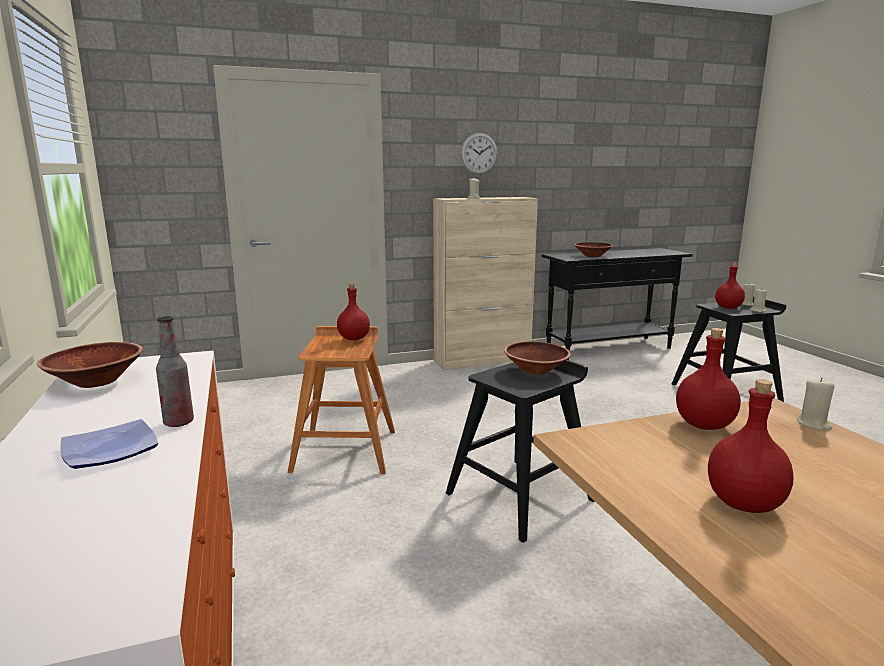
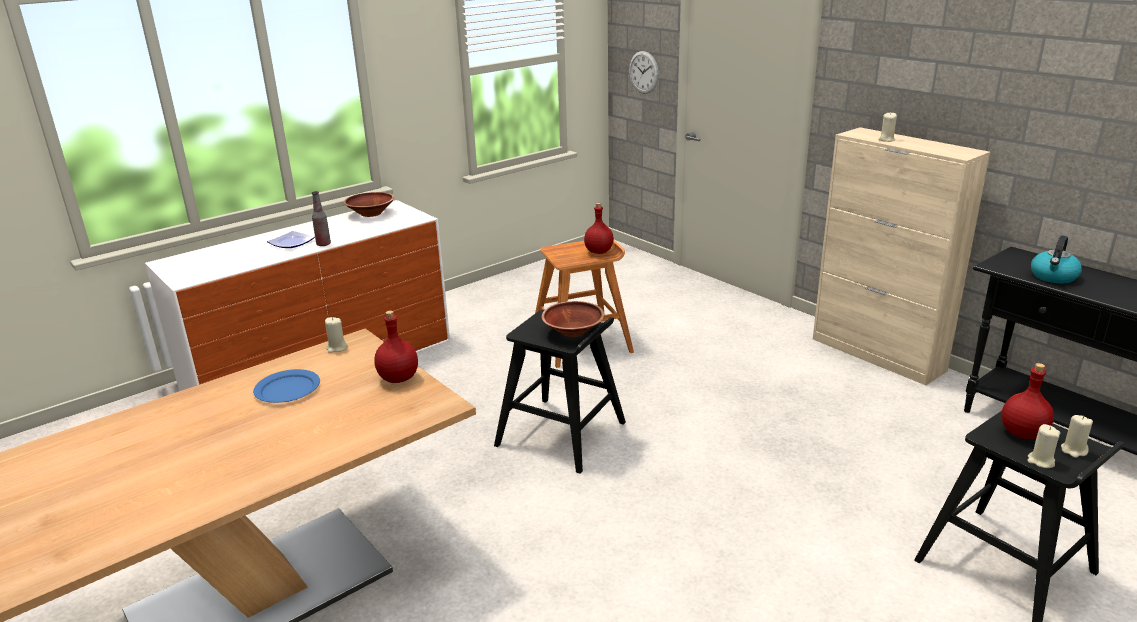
camera: 70 degrees right, 10 degrees up
wall clock [461,133,498,174] -> wall clock moved to [629,51,659,94]
brown bowl [574,242,613,257] -> kettle [1031,235,1082,283]
red bottle [708,379,793,513] -> blue plate [253,369,320,403]
beige candle [797,377,835,430] -> beige candle moved to [325,317,348,353]

